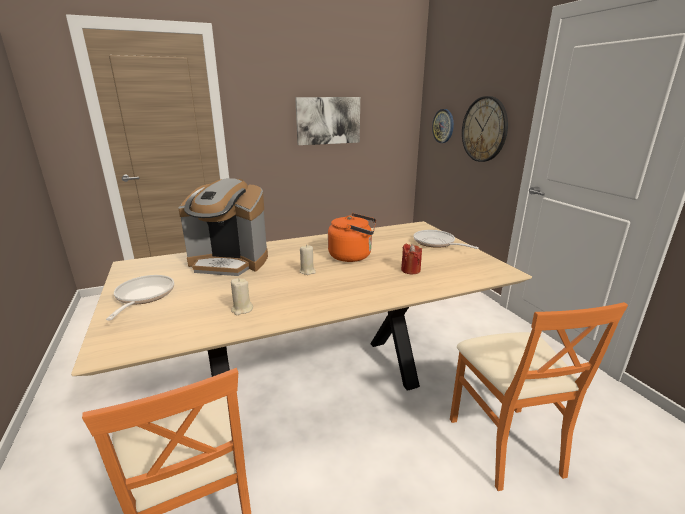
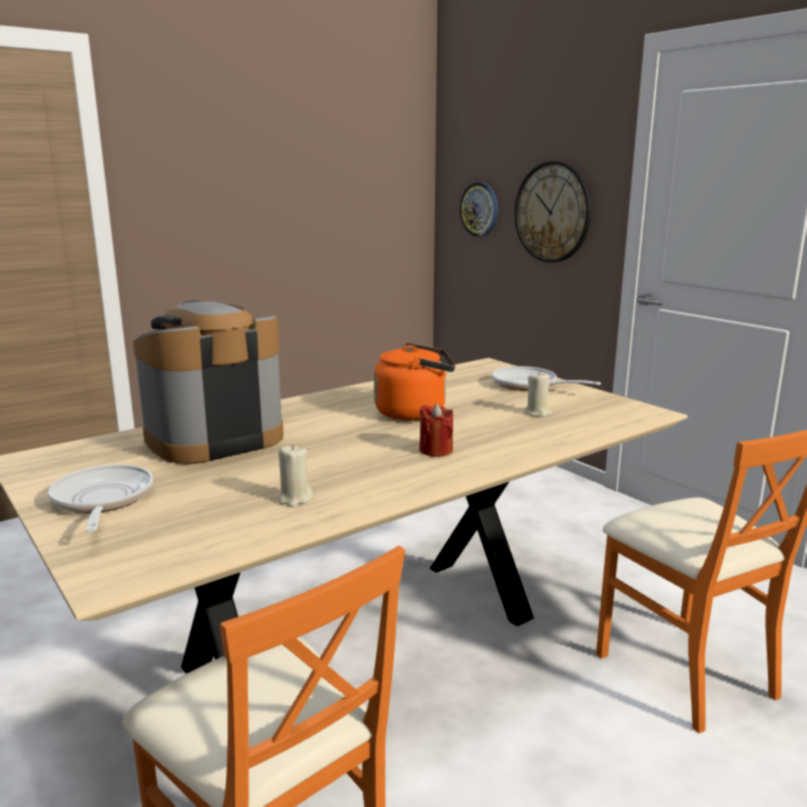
camera: 15 degrees left, 5 degrees down
coffee machine [178,178,268,276] -> coffee machine turned 150 degrees clockwise [133,301,283,464]
picture [295,97,360,145] -> none
beige candle [300,245,316,275] -> beige candle moved to [524,371,552,417]
red candle [401,244,422,274] -> red candle moved to [419,404,453,457]

